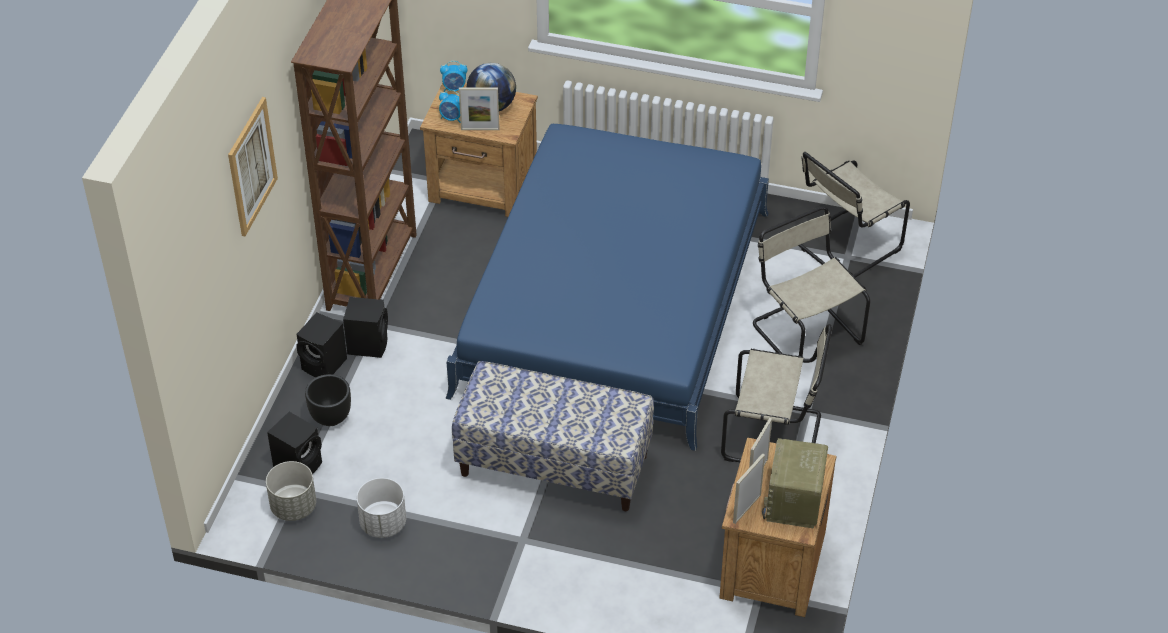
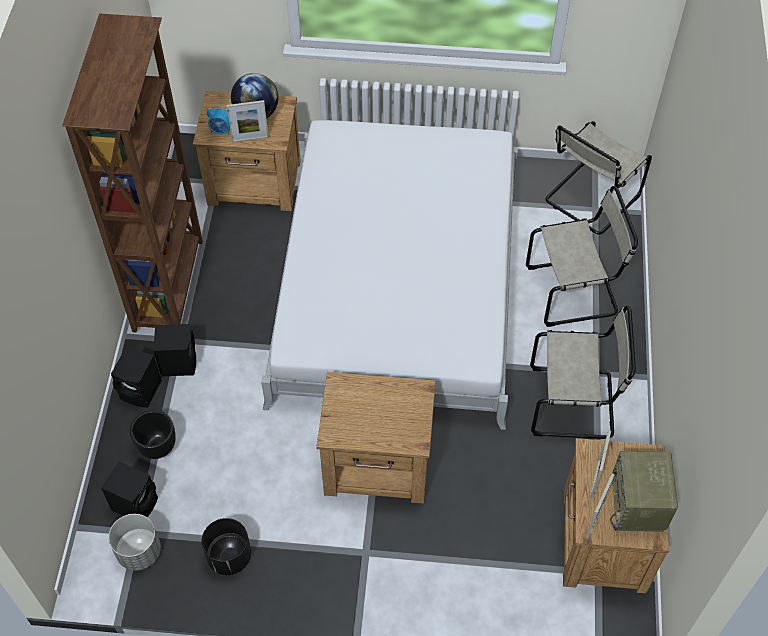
camera: 10 degrees left, 10 degrees up
picture [228,97,278,236] -> none
white planter [357,478,406,538] -> black planter [202,518,251,575]
alarm clock [440,61,468,92] -> none
blue bed [446,124,769,451] -> white bed [261,120,518,430]
bench [452,361,654,511] -> brown nightstand [316,372,436,504]
beige chair [753,206,870,357] -> beige chair turned 120 degrees clockwise [526,186,638,327]

